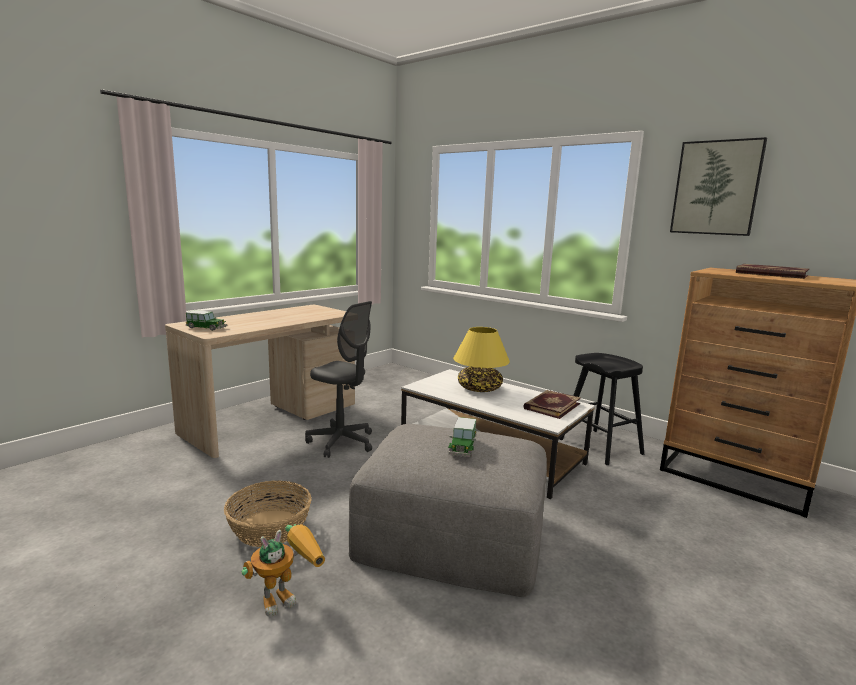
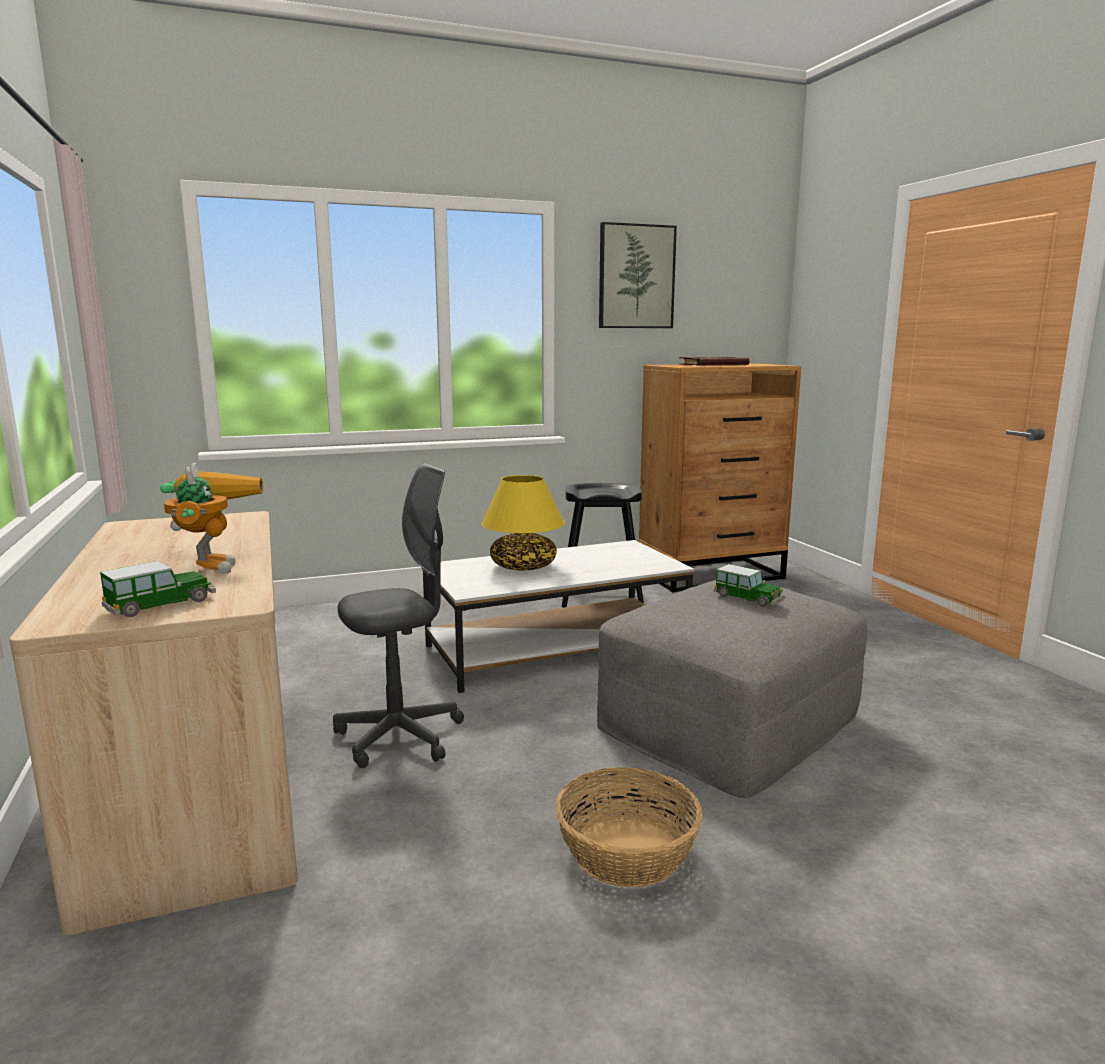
camera: 60 degrees left, 0 degrees up
toy robot [241,524,325,617] -> toy robot moved to [160,463,263,574]
book [524,390,581,419] -> none

